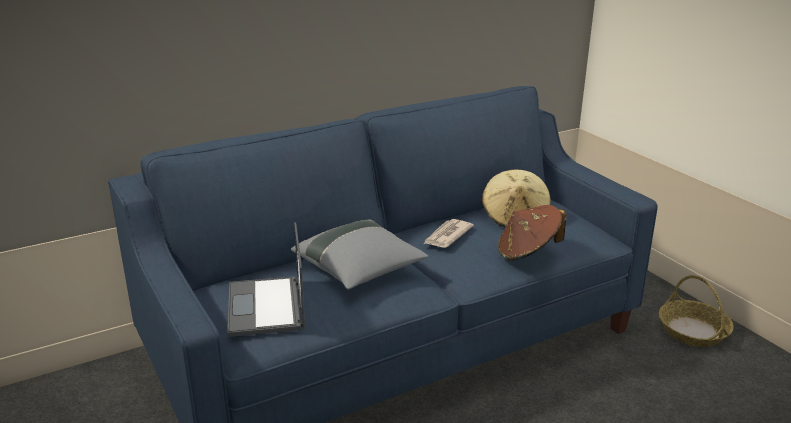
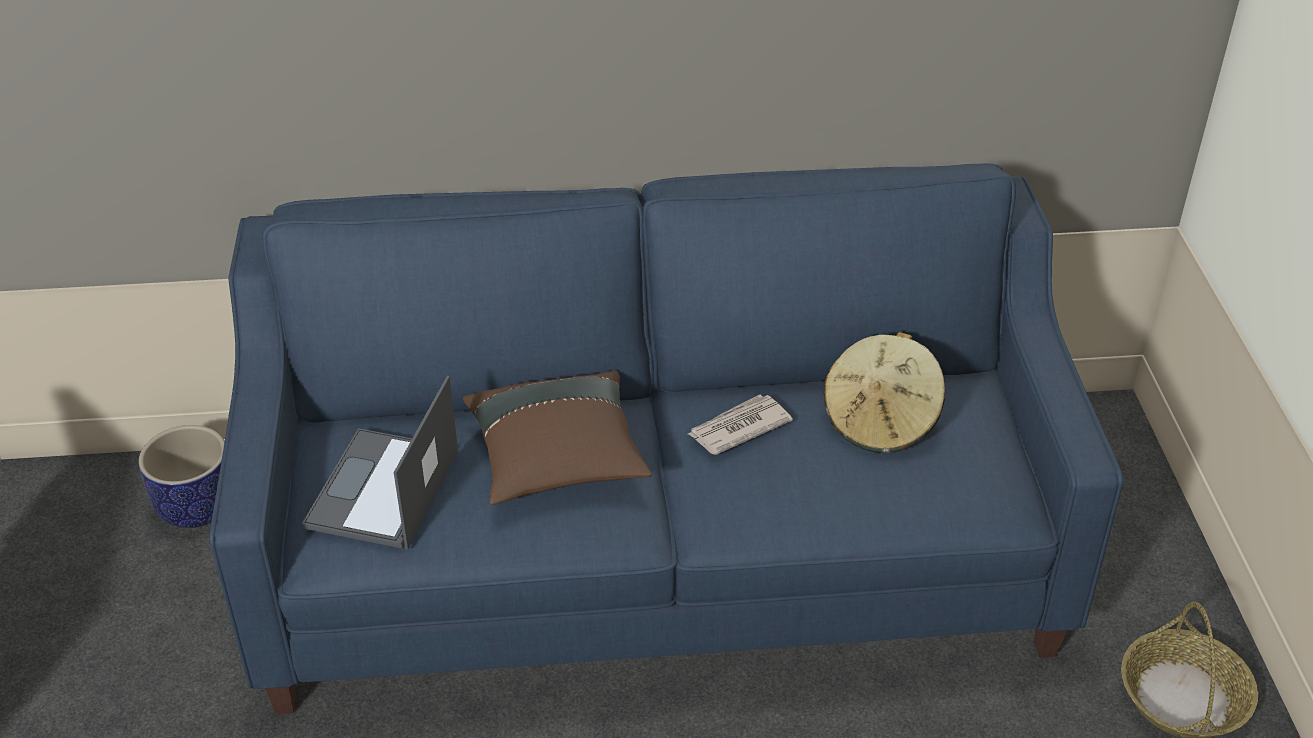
camera: 25 degrees right, 15 degrees up
grey pillow [291,220,428,290] -> brown pillow [463,371,652,505]
brown hat [498,205,566,260] -> none
none -> planter [138,425,225,528]

